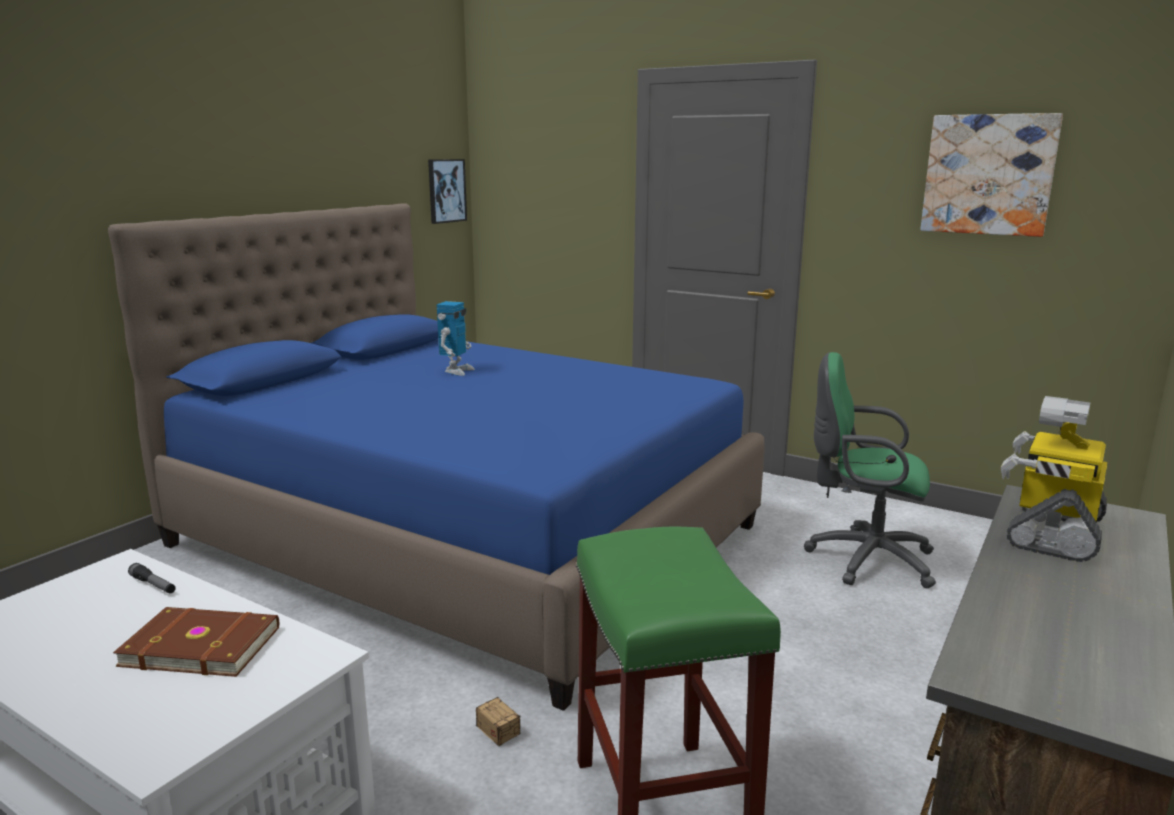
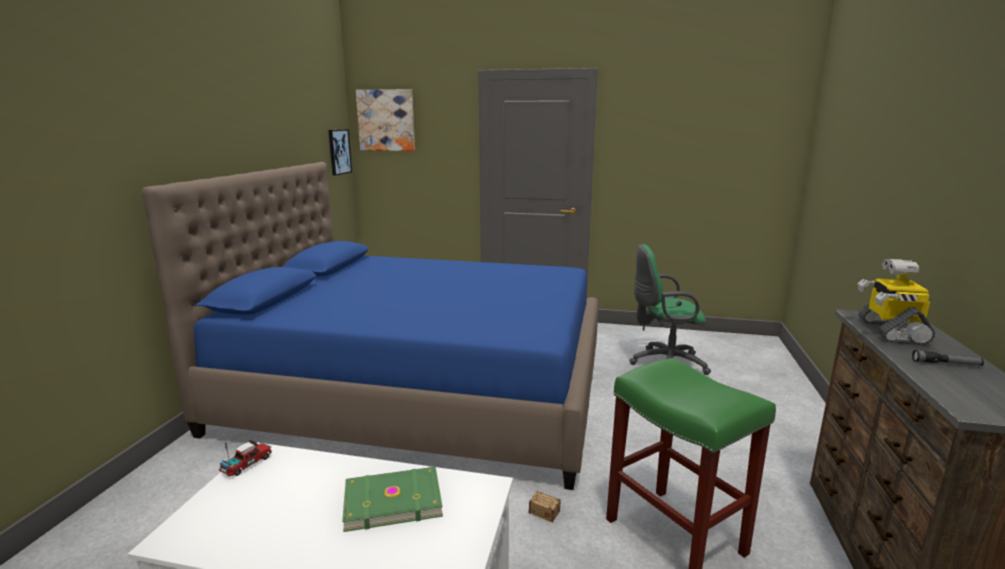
camera: 20 degrees left, 0 degrees up
brown book [113,607,279,677] -> green book [342,467,443,532]
flashlight [128,563,176,593] -> flashlight moved to [912,350,984,366]
toy robot [437,301,475,376] -> none
picture [921,113,1063,237] -> picture moved to [356,89,415,151]
none -> toy truck [219,440,272,476]

